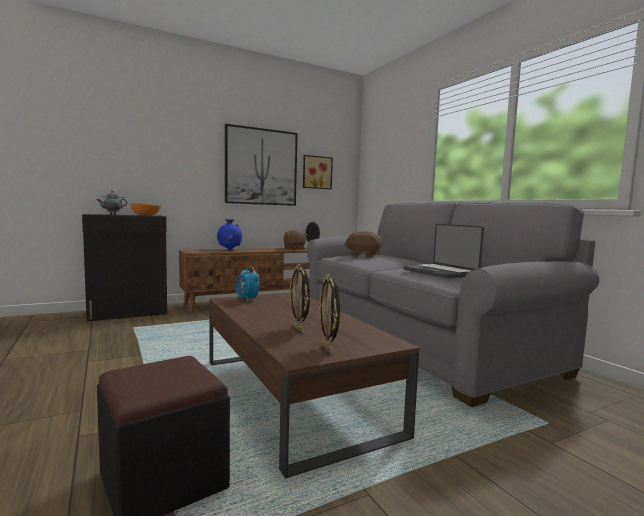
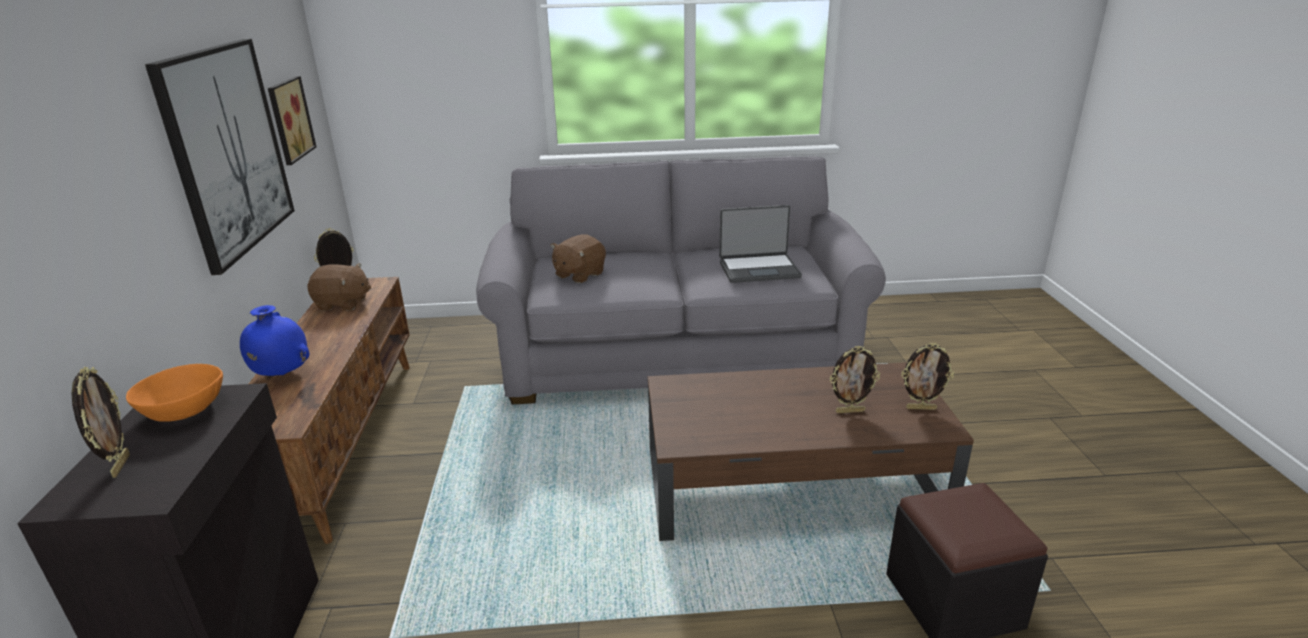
camera: 65 degrees left, 20 degrees up
teapot [97,191,127,215] -> picture frame [71,367,130,478]
alarm clock [236,266,259,302] -> none

